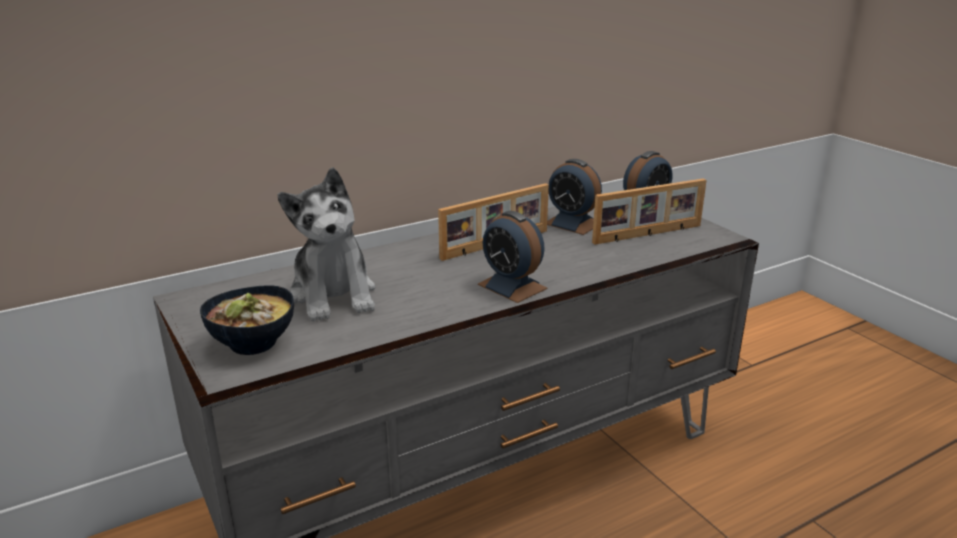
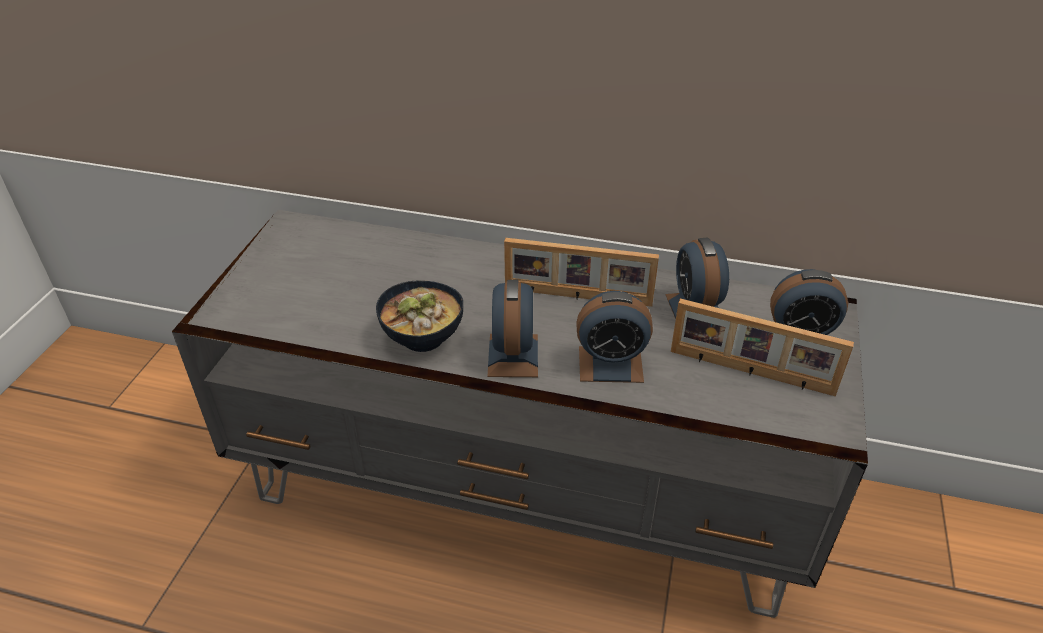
camera: 45 degrees right, 15 degrees up
bowl [200,285,294,355] -> bowl moved to [376,280,463,352]
plush toy [278,167,376,321] -> none
none -> alarm clock [576,291,653,383]

